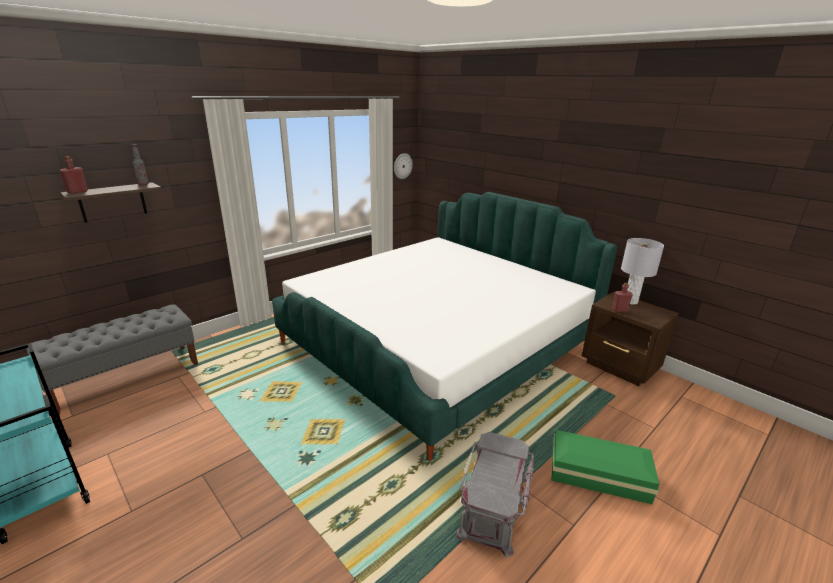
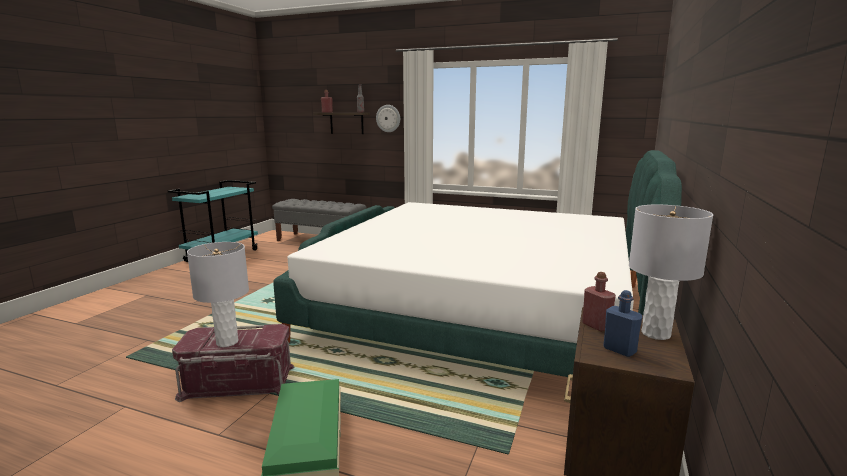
camera: 65 degrees right, 10 degrees down
wall clock [394,153,413,179] -> wall clock moved to [376,105,400,132]
grey storage box [455,432,534,557] -> red storage box [172,324,294,402]
none -> grey table lamp [187,242,249,347]
none -> blue bottle [603,290,642,357]

